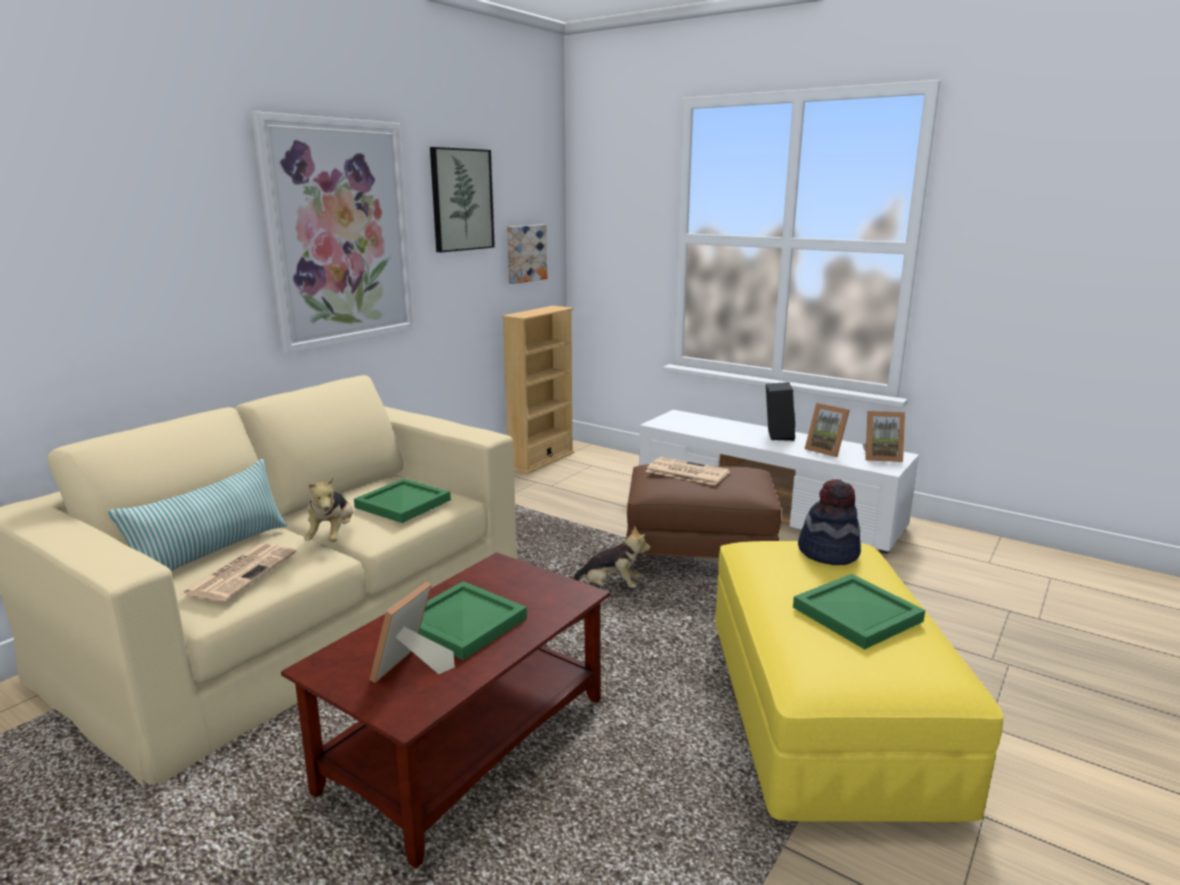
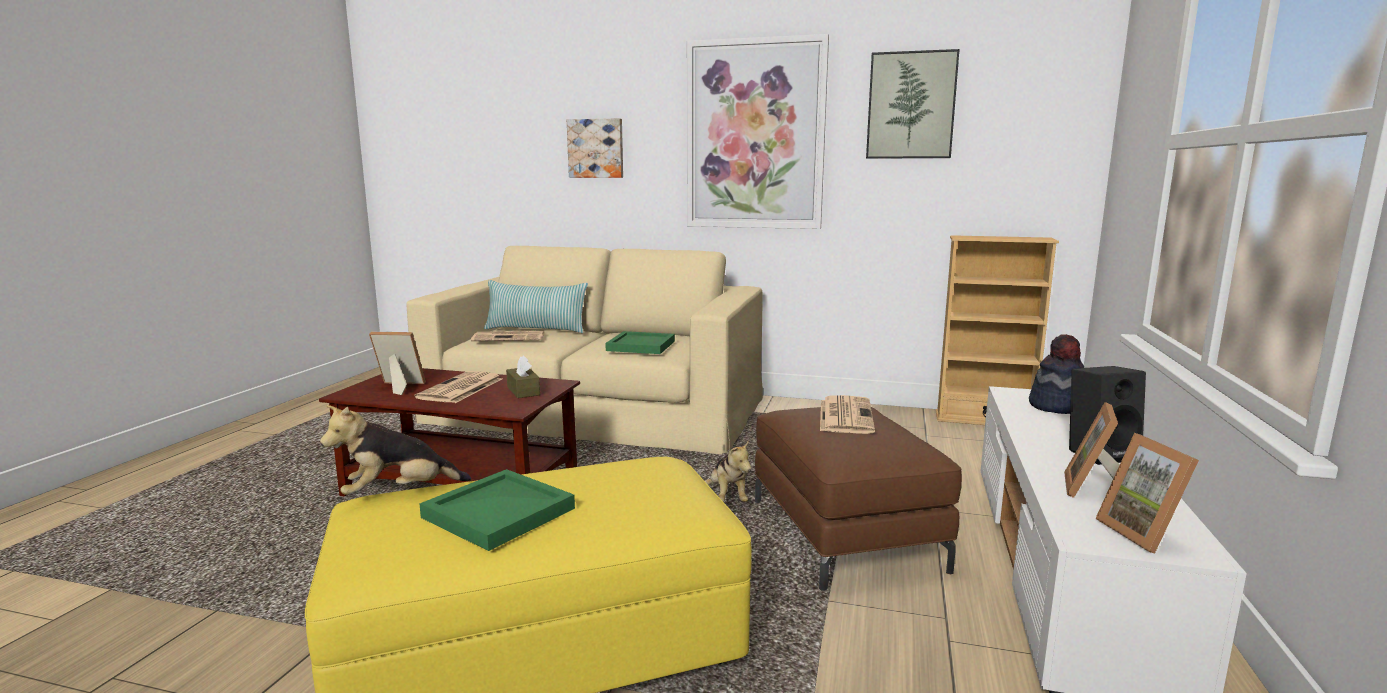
camera: 70 degrees right, 5 degrees down
plush toy [304,476,353,542] -> plush toy moved to [320,405,471,495]
green tray [419,581,527,660] -> newspaper [415,371,502,403]
picture [507,225,548,284] -> picture moved to [567,118,623,178]
hat [798,479,861,565] -> hat moved to [1029,334,1084,414]
none -> brown tissue box [506,356,540,398]

